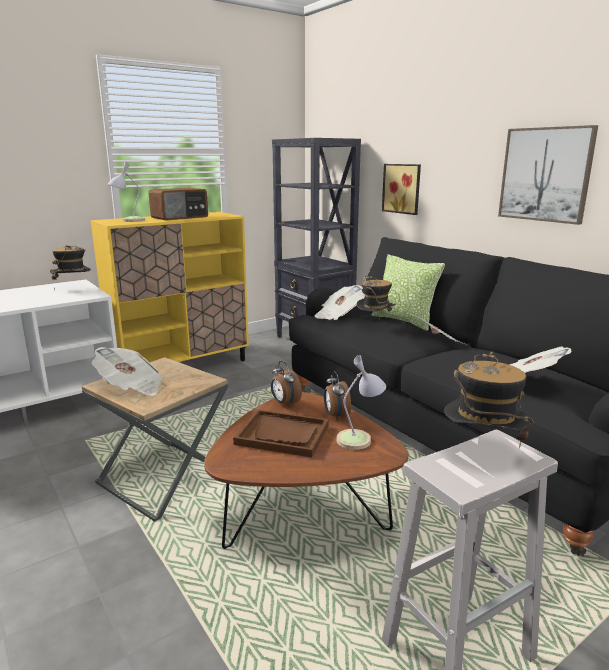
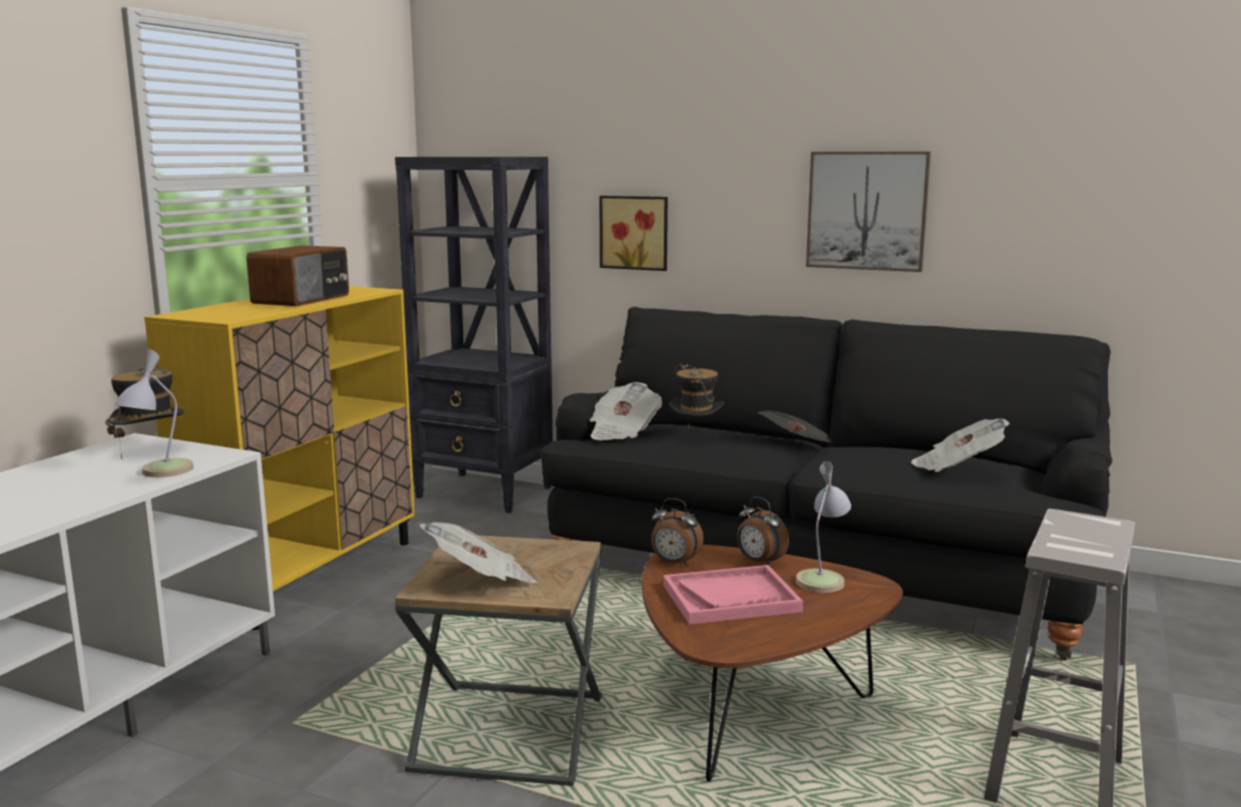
camera: 30 degrees left, 5 degrees down
table lamp [107,160,145,222] -> table lamp moved to [114,349,194,477]
brown tray [233,409,329,458] -> pink tray [663,565,803,624]
pillow [372,254,445,331] -> none
hat [444,352,534,449] -> none

